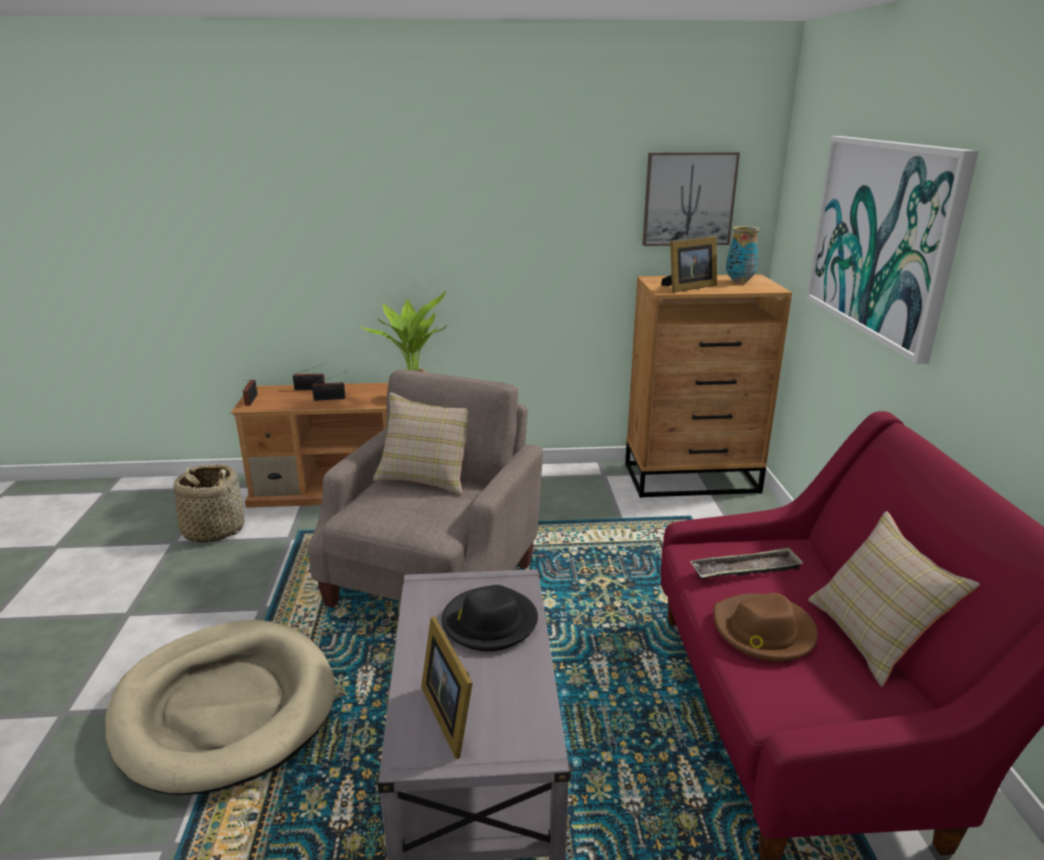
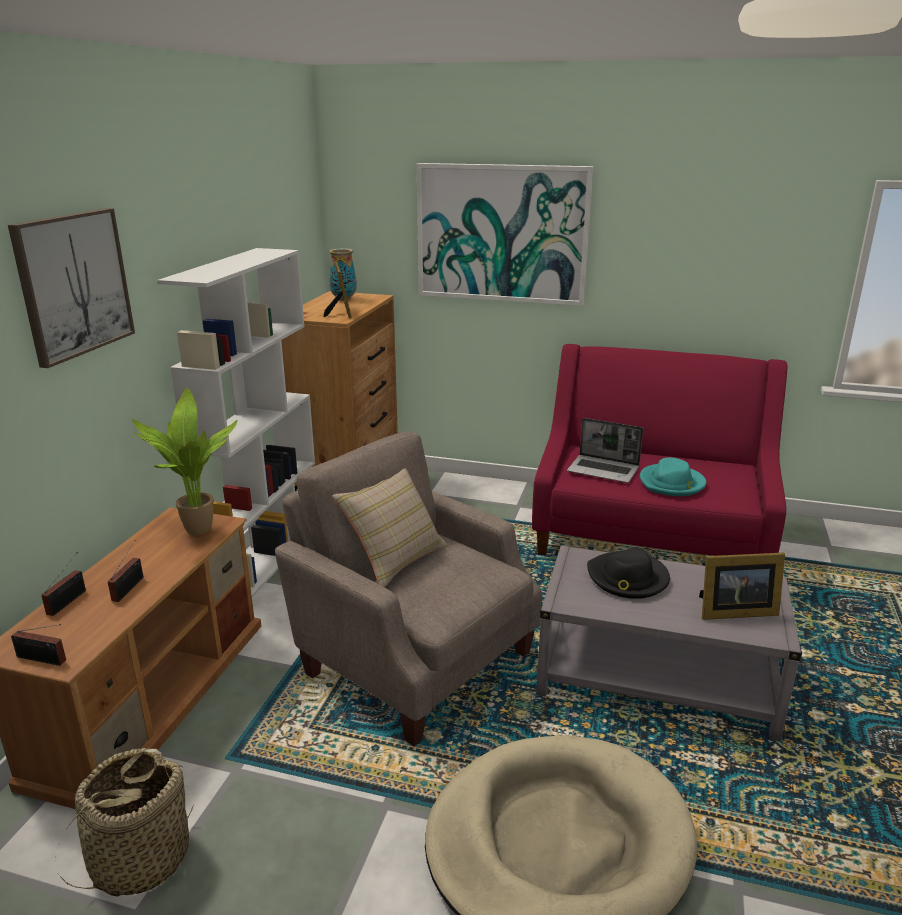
camera: 70 degrees left, 0 degrees up
picture [642,152,740,246] -> picture moved to [8,208,135,368]
tray [690,547,803,579] -> laptop [567,418,643,483]
brown hat [713,593,818,662] -> turquoise hat [640,457,707,496]
beige pillow [808,511,980,687] -> none
none -> white bookcase [157,248,315,597]

